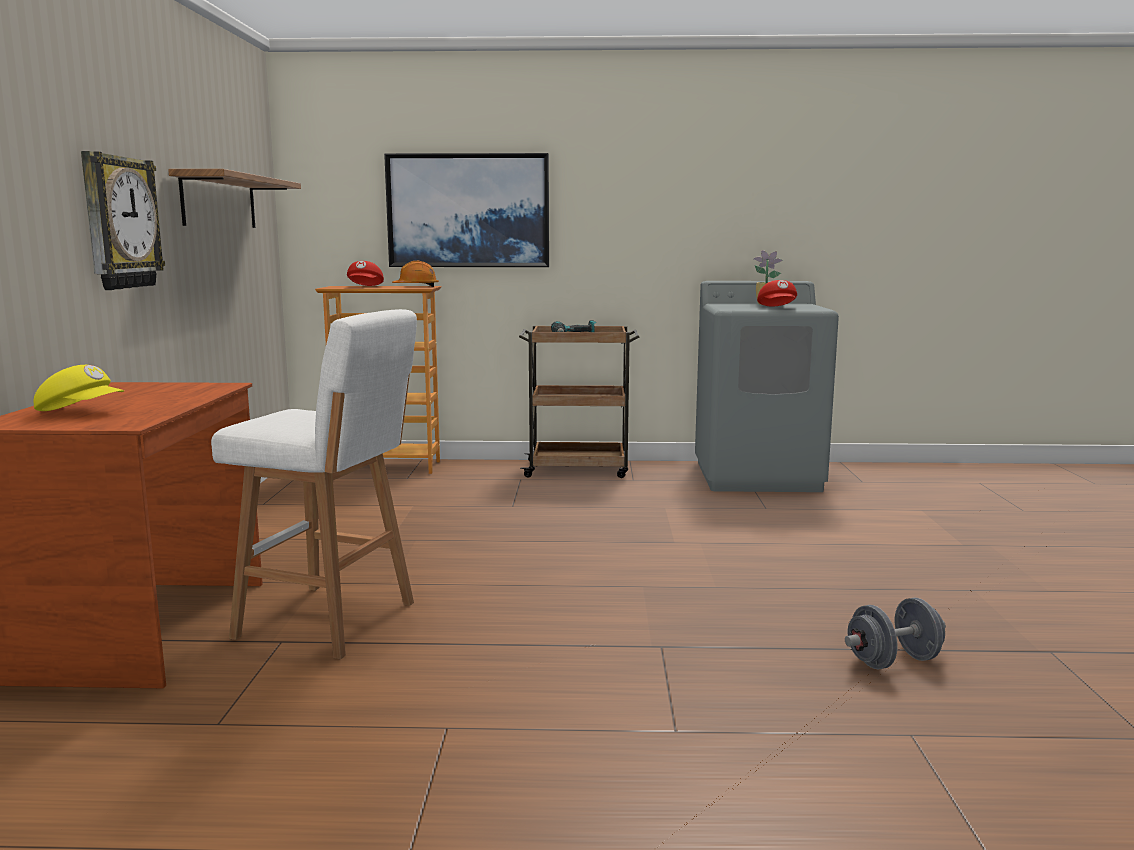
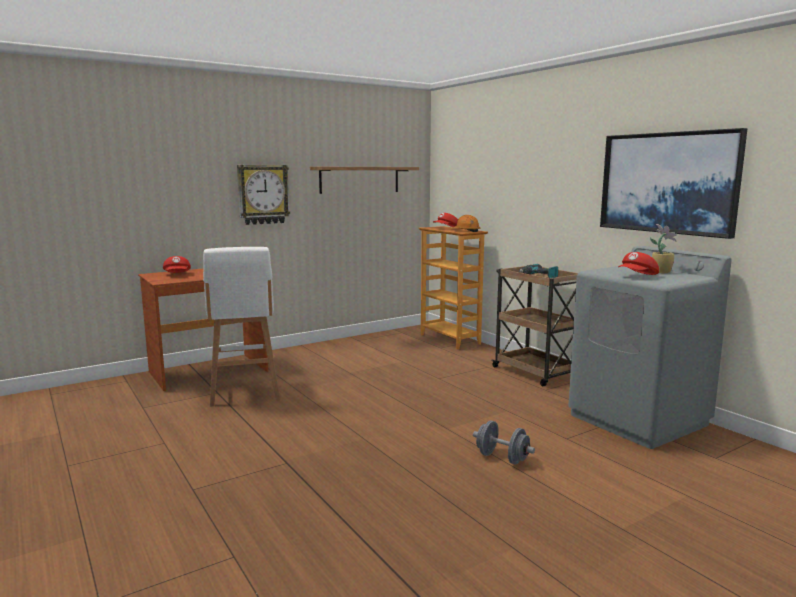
camera: 55 degrees right, 0 degrees up
yellow cap [34,365,124,411] -> red cap [163,256,191,273]
picture [384,153,549,267] -> picture moved to [600,128,747,239]
grey dumbbell [845,597,946,669] -> grey dumbbell moved to [473,420,535,465]

